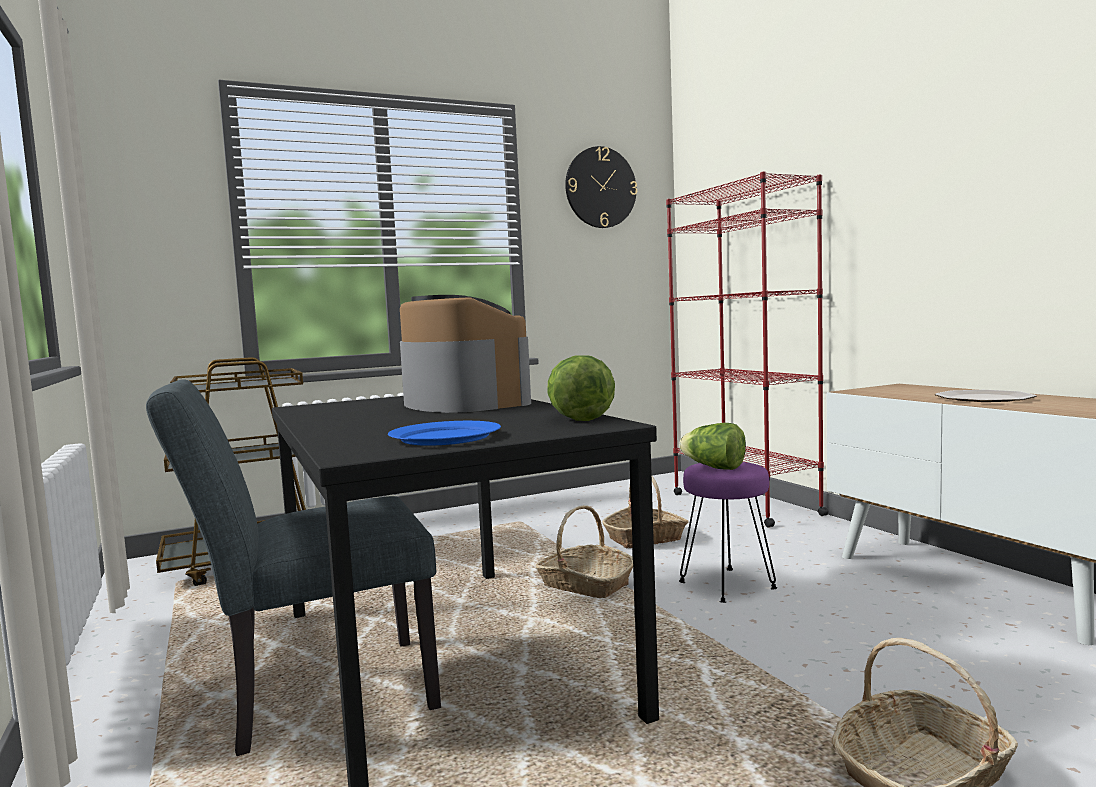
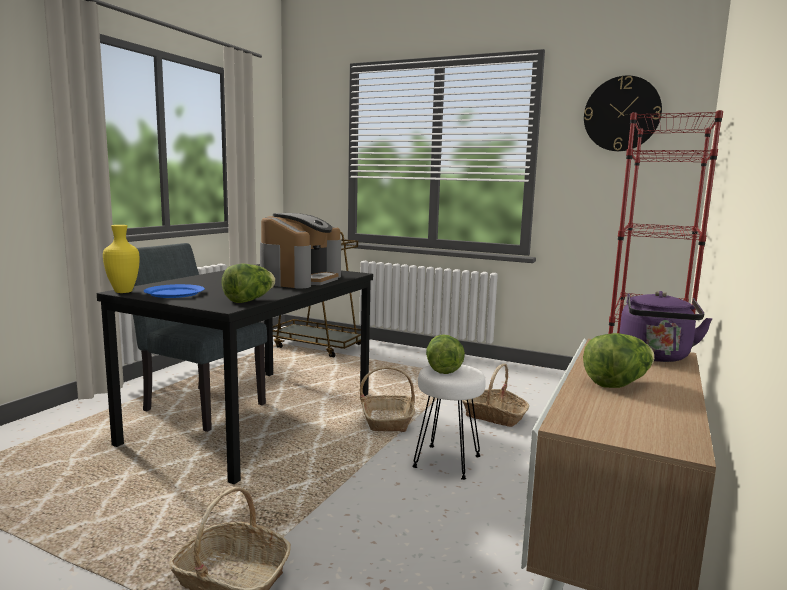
camera: 50 degrees right, 5 degrees up
purple stool [679,462,777,603] -> white stool [412,365,486,480]
plate [935,390,1037,402] -> lettuce [583,333,654,388]
none -> yellow vase [103,225,139,293]
none -> purple kettle [620,291,712,362]

